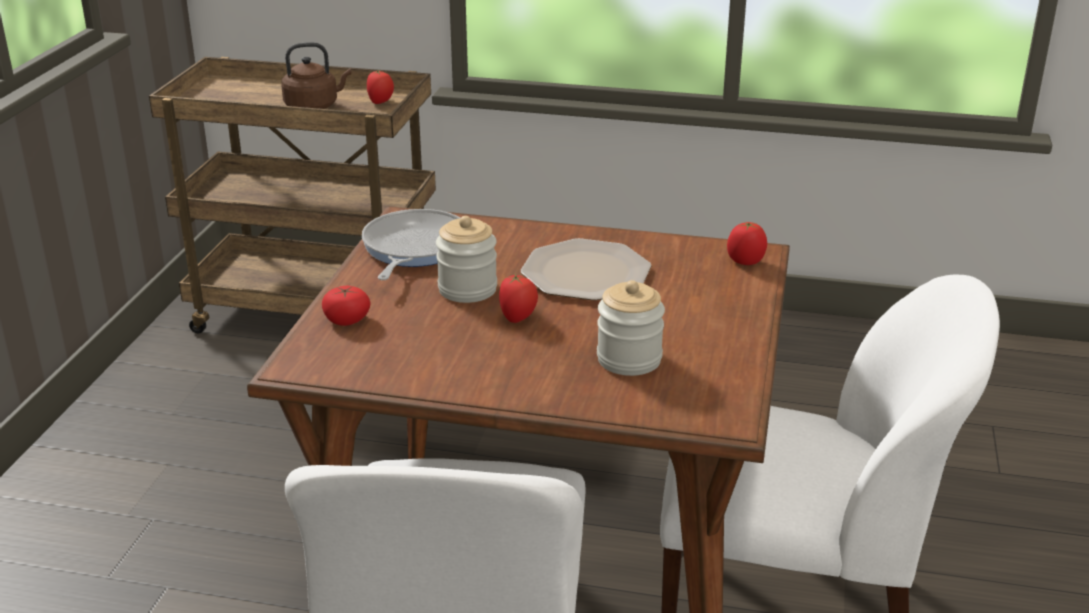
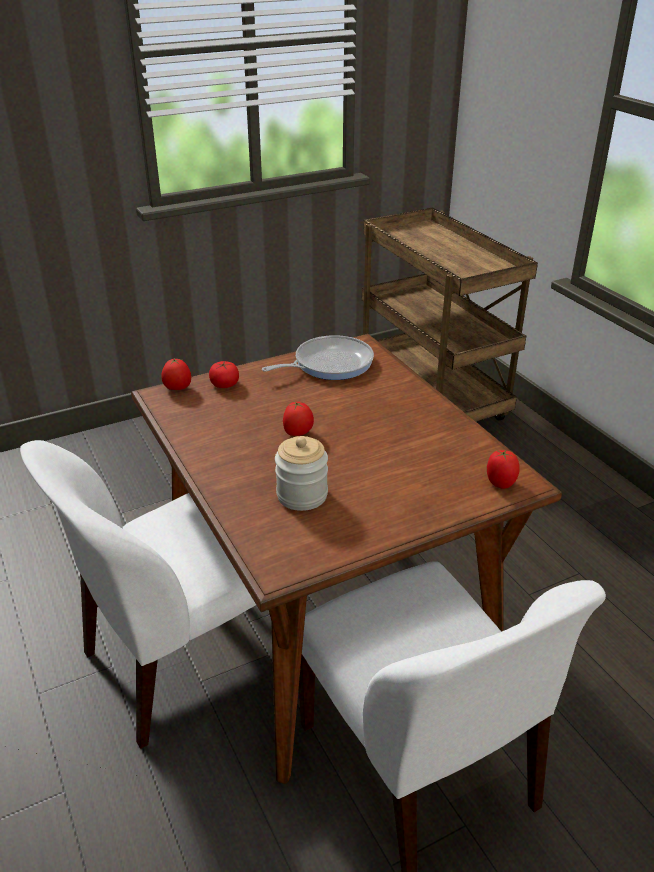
camera: 50 degrees right, 5 degrees up
brown kettle [281,42,352,109] -> none
tomato [367,70,394,104] -> tomato moved to [161,358,191,390]
jar [436,216,497,303] -> none
plate [521,238,651,301] -> none

